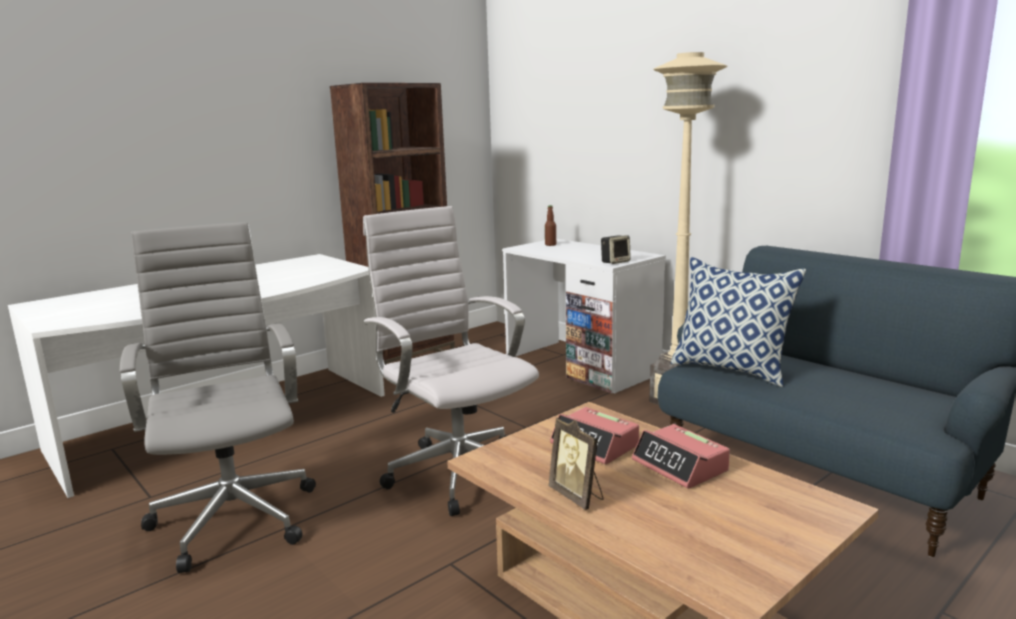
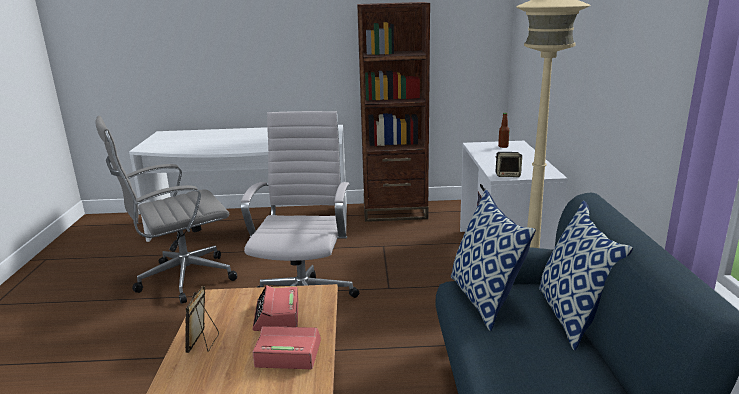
camera: 40 degrees right, 5 degrees up
grey office chair [120,222,316,573] -> grey office chair turned 135 degrees counterclockwise [95,116,237,304]
alarm clock [632,424,730,489] -> alarm clock turned 90 degrees clockwise [252,326,321,369]
none -> pillow [539,201,633,351]

